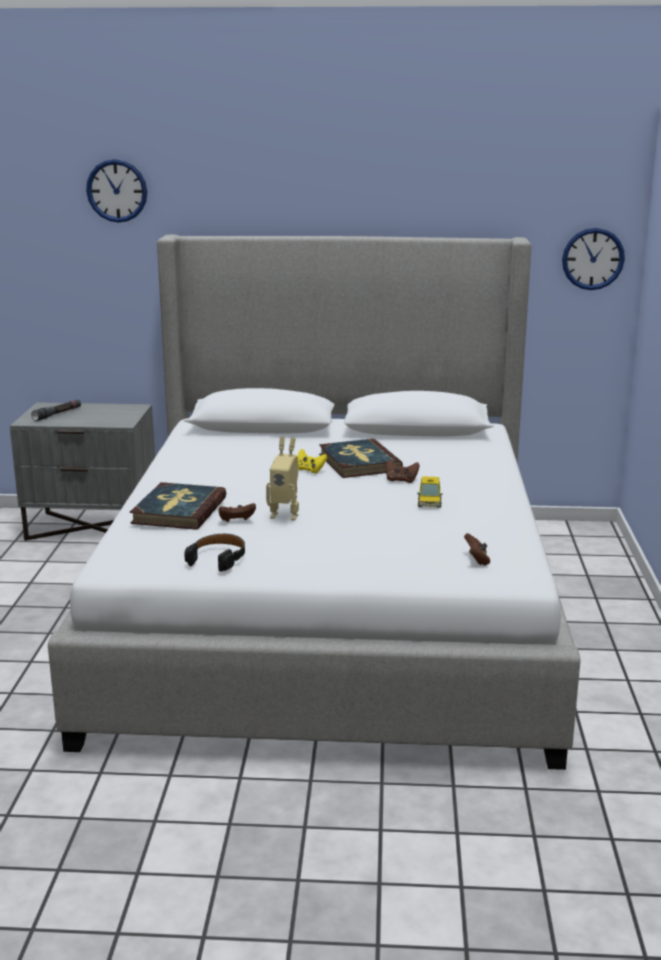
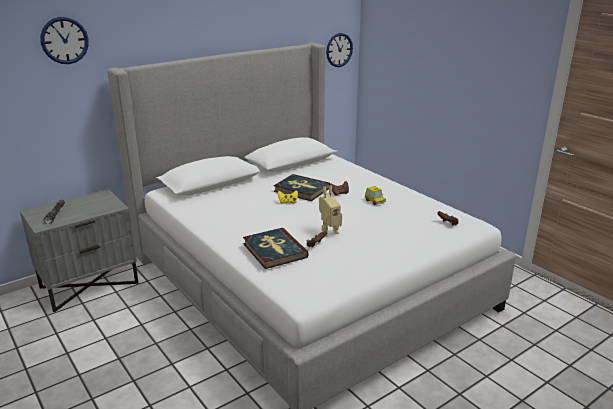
camera: 40 degrees left, 5 degrees up
black headphones [184,534,245,572] -> none

